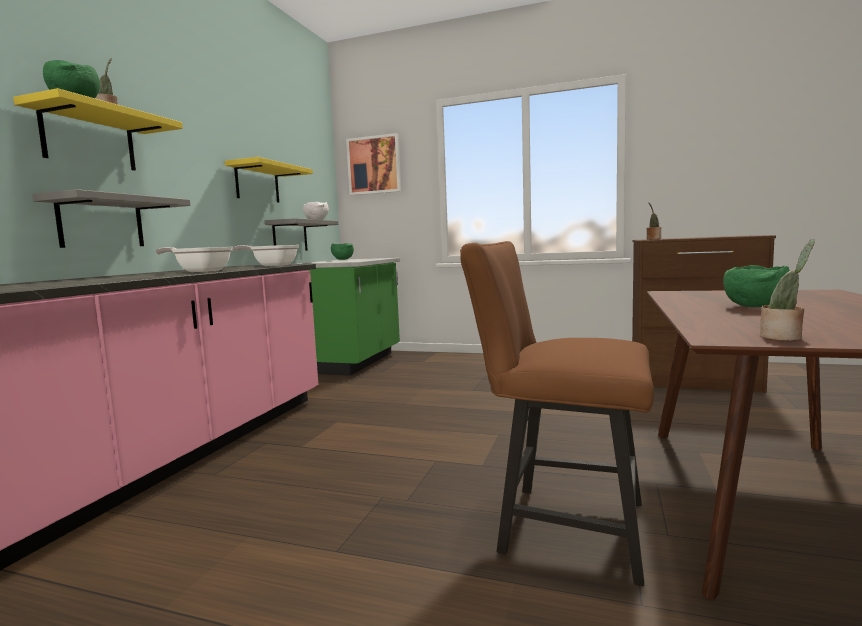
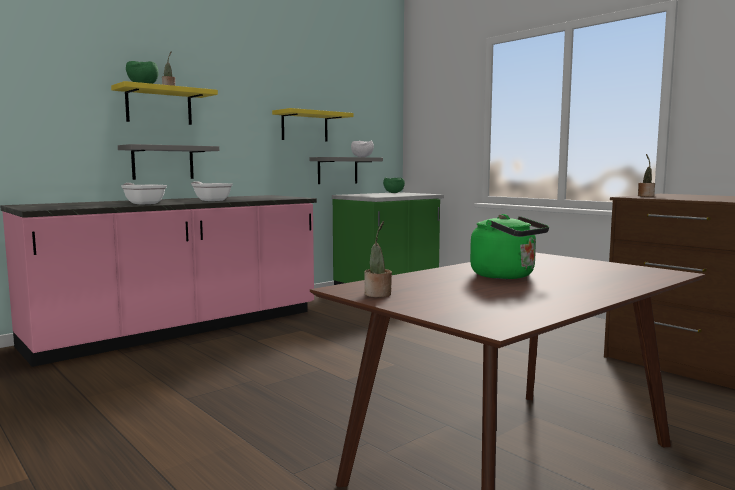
camera: 30 degrees right, 0 degrees up
frying pan [232,245,299,266] -> frying pan moved to [121,183,167,205]
picture [346,133,401,195] -> none
brown chair [460,241,654,586] -> none
green bowl [723,265,790,307] -> green kettle [470,214,549,279]

